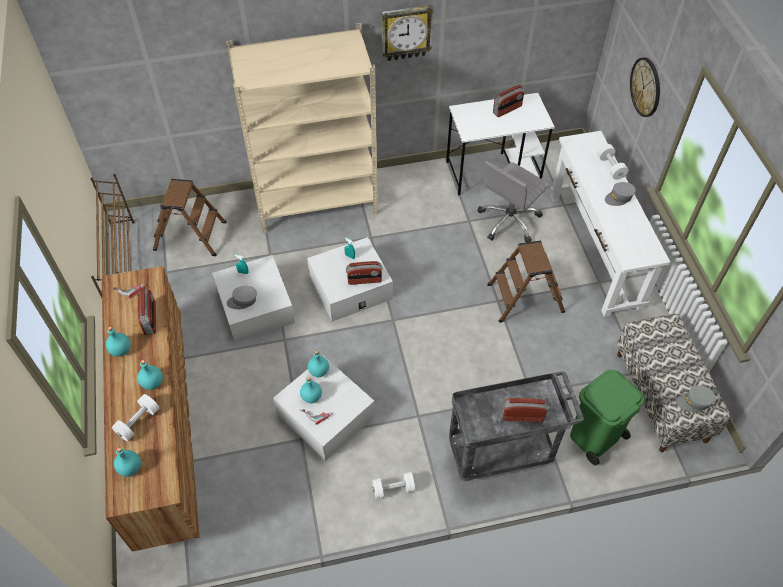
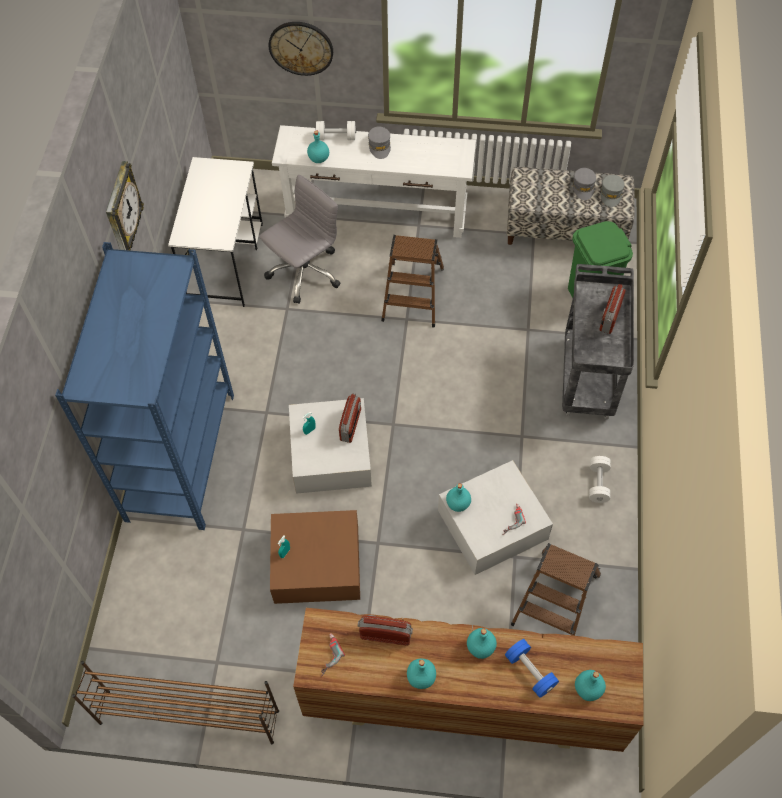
camera: 70 degrees left, 5 degrees up
white dumbbell [112,394,159,441] -> blue dumbbell [505,639,559,698]
brown step ladder [153,179,227,256] -> brown step ladder moved to [511,543,601,636]
white storage box [213,255,295,342] -> brown storage box [270,510,360,604]
beige bookcase [226,23,378,233] -> blue bookcase [55,242,234,530]
grey cap [227,286,257,309] -> grey cap moved to [573,168,596,200]
turquoise bottle [300,377,322,403] -> turquoise bottle moved to [307,130,329,163]
grey office chair [477,161,550,243] -> grey office chair turned 105 degrees counterclockwise [259,175,341,304]
radio [493,85,524,117] -> none

